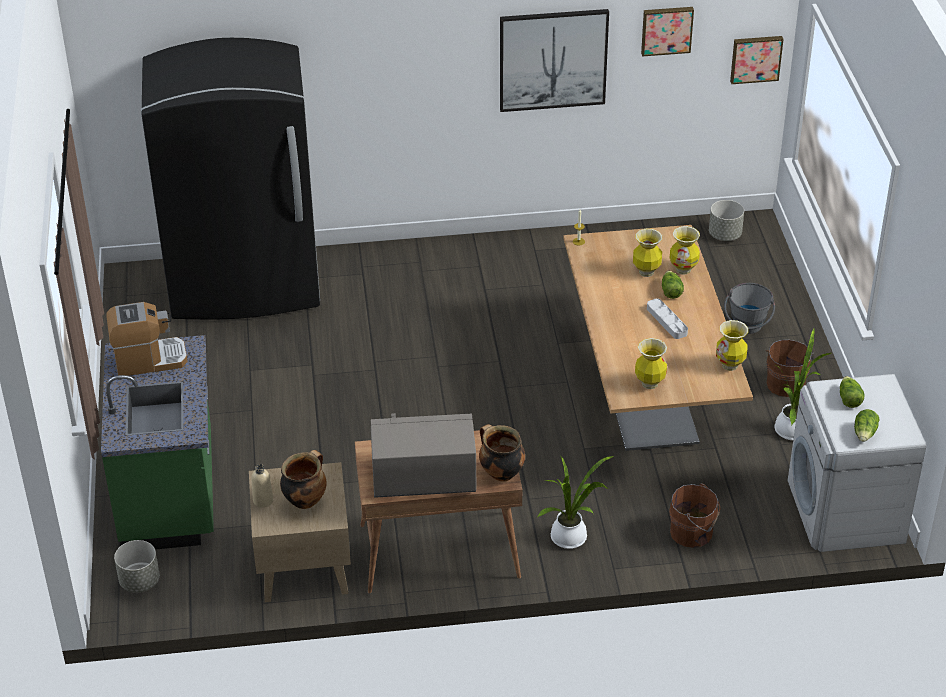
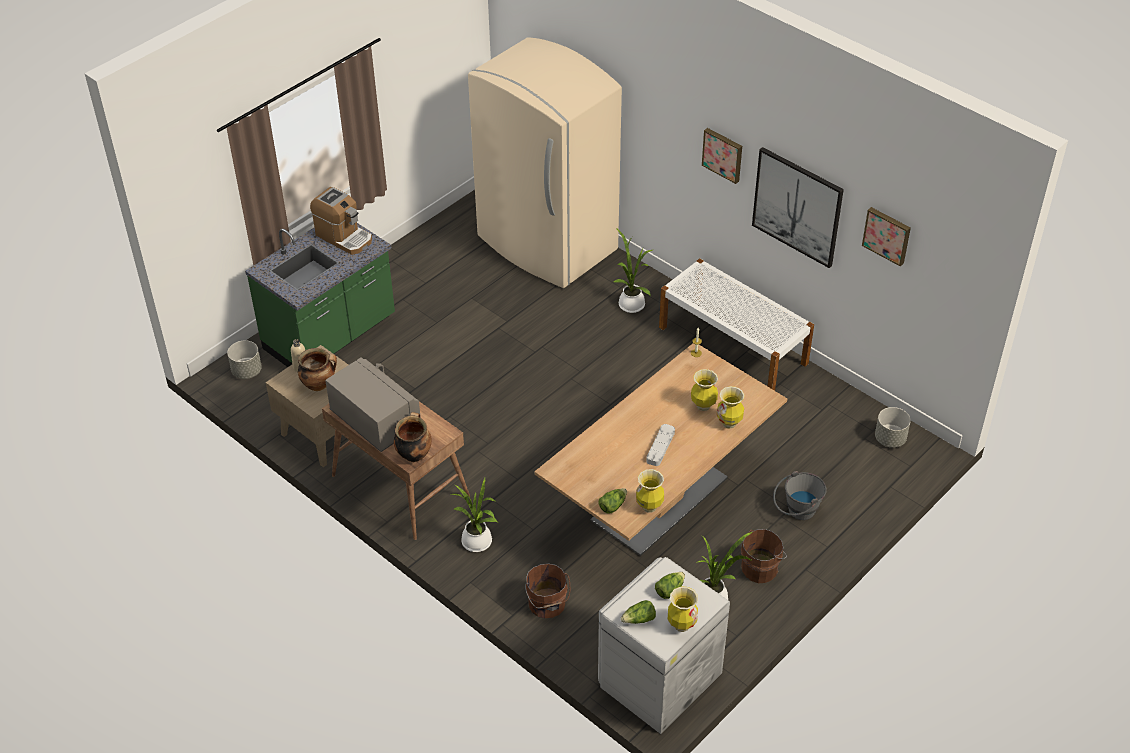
camera: 50 degrees right, 5 degrees up
black fridge [141,38,320,320] -> beige fridge [468,37,622,288]
vase [635,338,667,389] -> vase moved to [668,586,698,632]
lettuce [662,271,684,299] -> lettuce moved to [599,488,627,514]
picture [730,36,784,84] -> picture moved to [702,128,742,184]
none -> potted plant [614,228,652,313]
none -> white bench [659,258,814,391]

